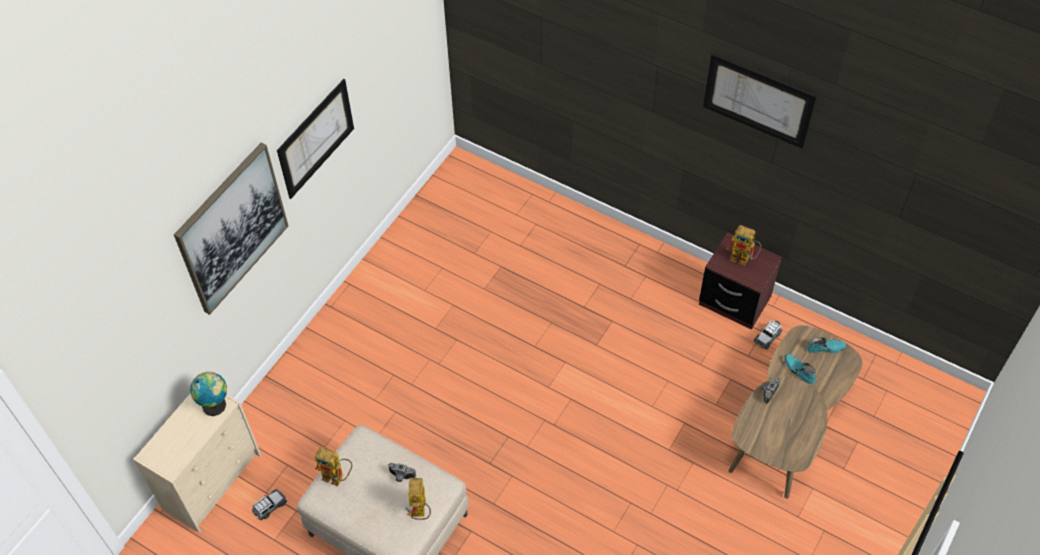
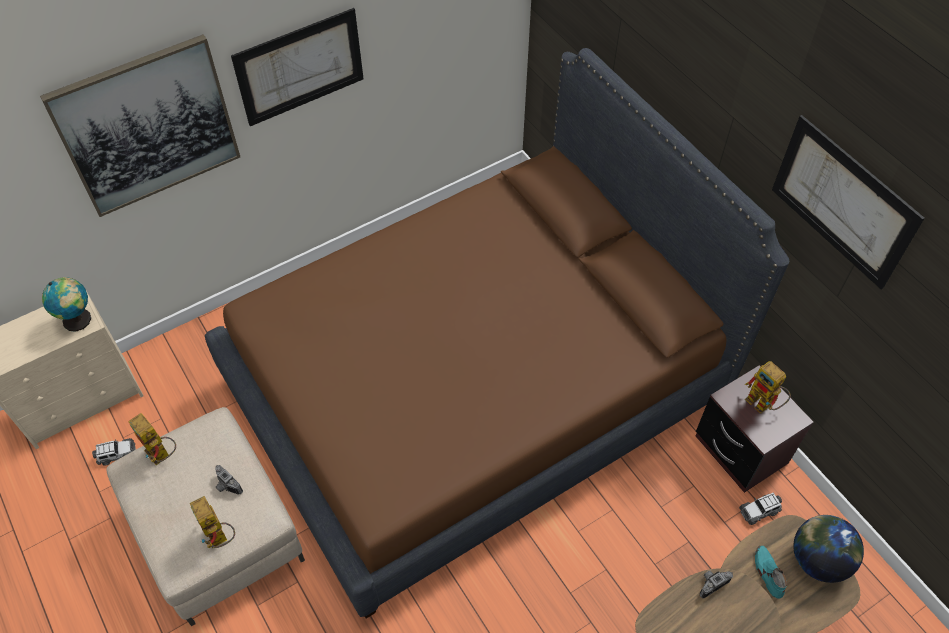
camera: 25 degrees right, 0 degrees up
toy robot [405,478,431,520] -> toy robot turned 60 degrees counterclockwise [190,496,235,548]
turquoise shoe [807,337,846,353] -> globe [793,515,864,583]
none -> brown bed [205,48,789,618]

